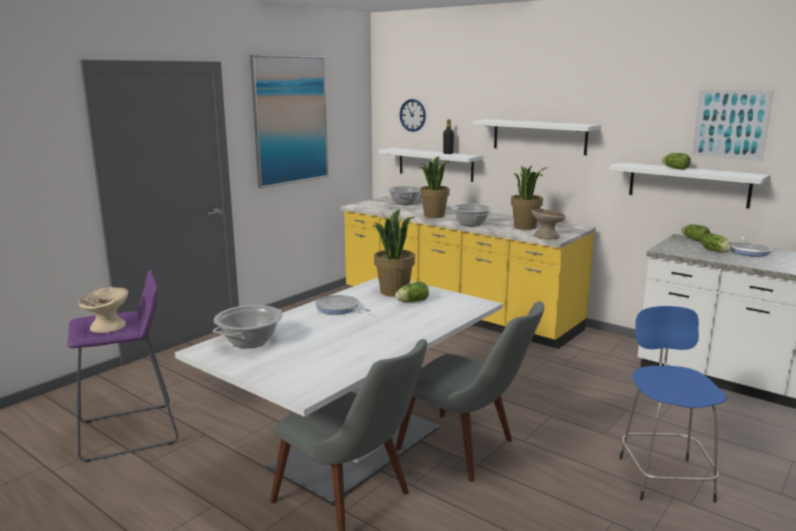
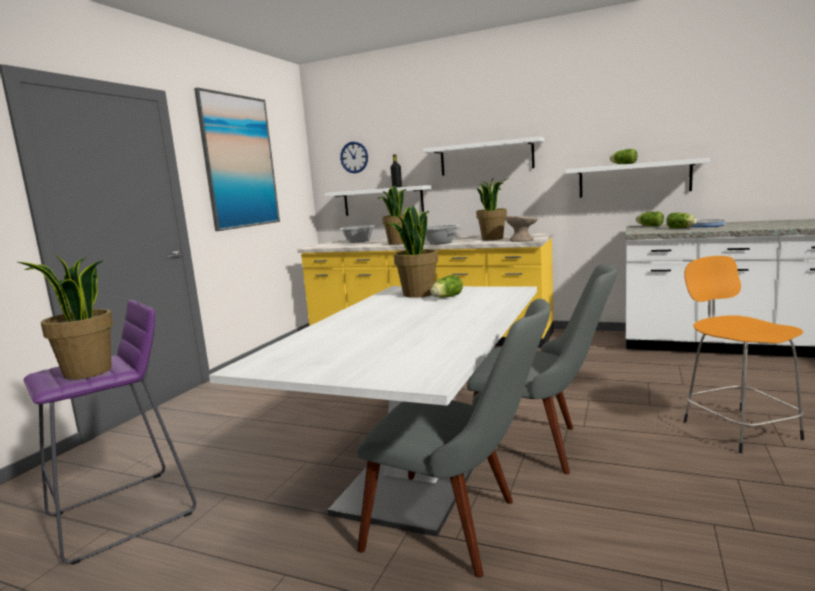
camera: 15 degrees left, 5 degrees down
beige bowl [79,286,128,333] -> potted plant [18,254,113,380]
cooking pot [213,305,283,348] -> none
frying pan [315,295,370,314] -> none
blue stool [619,306,727,503] -> orange stool [684,256,805,453]
picture [691,89,774,161] -> none

